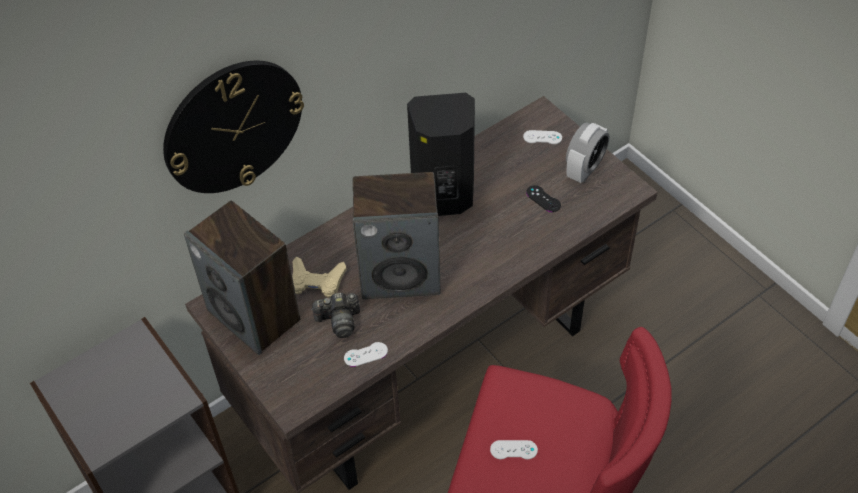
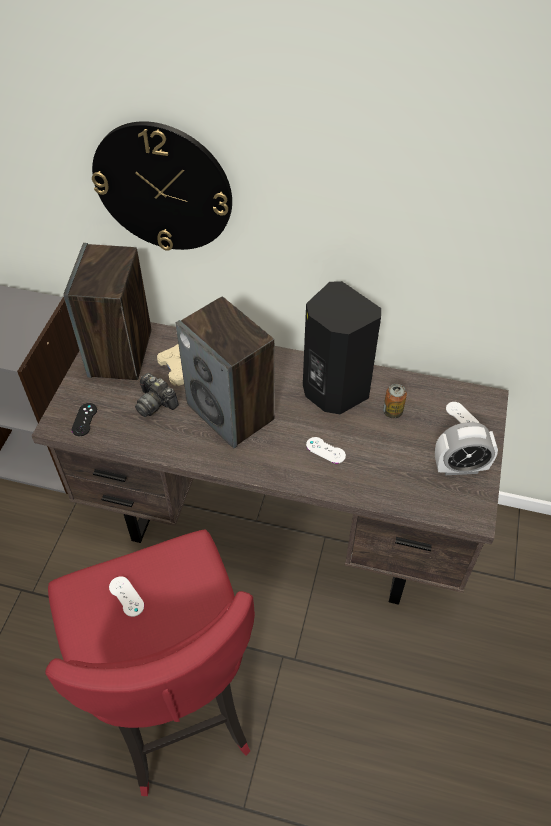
camera: 50 degrees right, 0 degrees up
white game controller [344,342,388,367] -> white game controller moved to [306,437,346,464]
black game controller [526,185,561,212] -> black game controller moved to [72,403,97,436]
none -> can [383,384,407,419]

